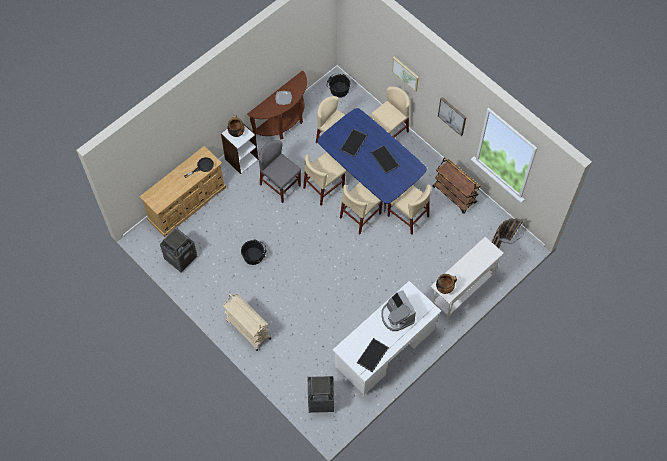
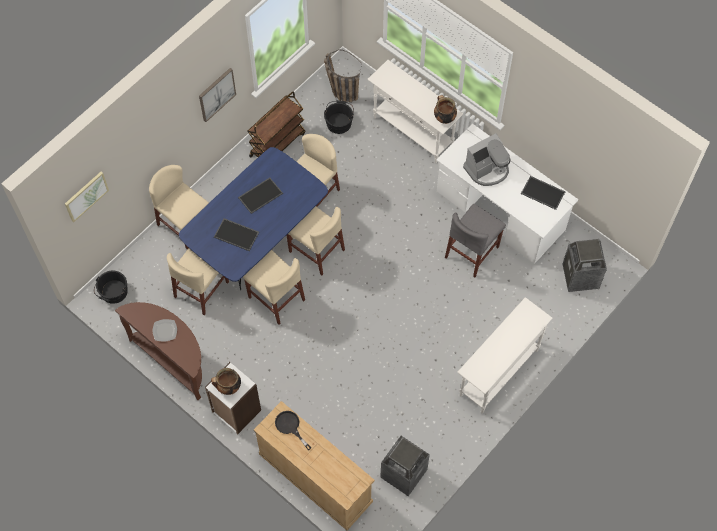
camera: 95 degrees left, 0 degrees up
beige cart [223,294,271,351] -> white console table [457,297,553,414]
black bucket [241,239,267,265] -> black bucket moved to [324,100,354,134]
grey chair [259,140,301,203] -> grey chair moved to [445,204,506,277]
picture [392,57,419,92] -> picture moved to [65,171,109,222]

